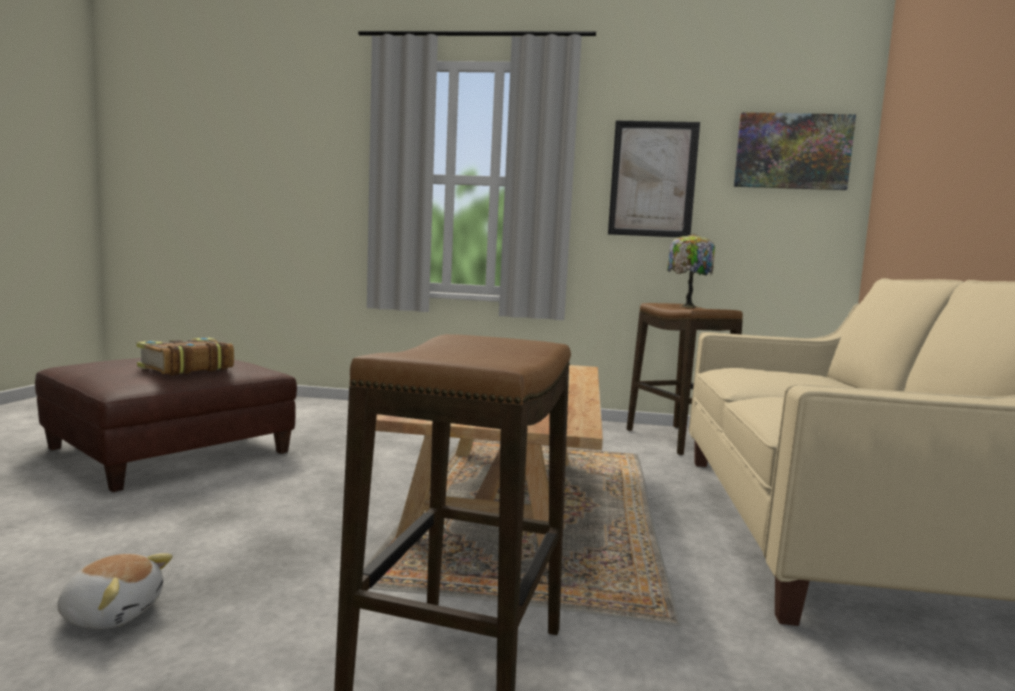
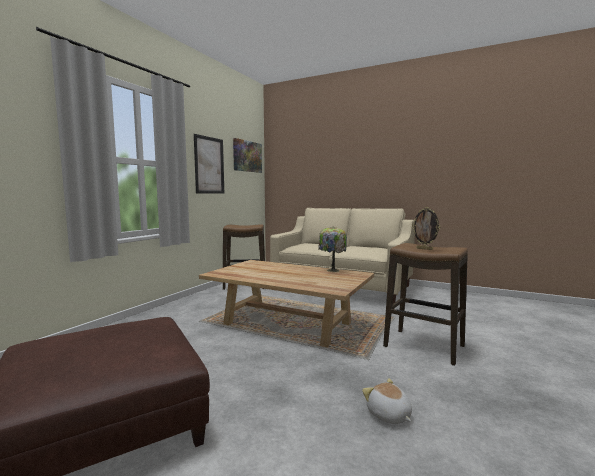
camera: 70 degrees left, 0 degrees up
plush toy [57,553,173,629] -> plush toy turned 60 degrees counterclockwise [362,378,412,424]
book [136,337,234,375] -> none
table lamp [667,234,715,308] -> table lamp moved to [318,227,347,272]
none -> picture frame [412,207,440,250]

